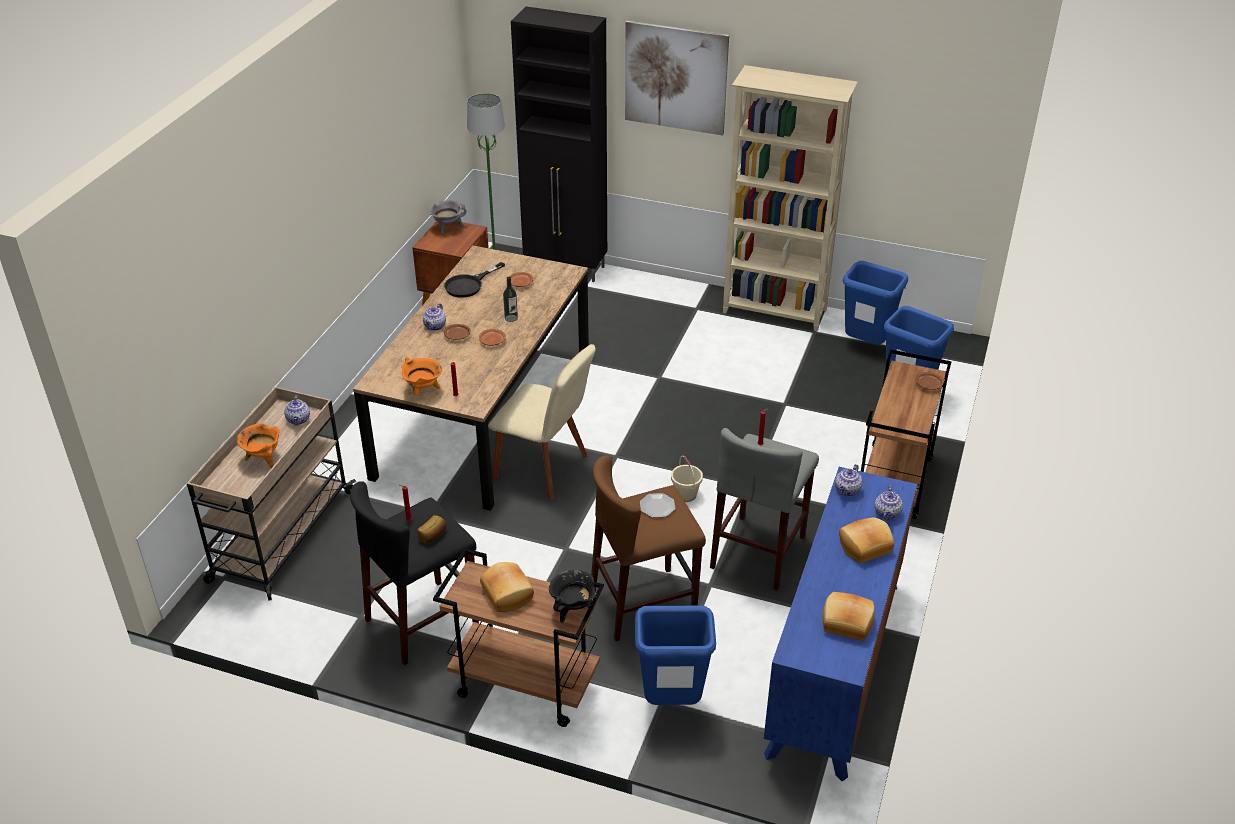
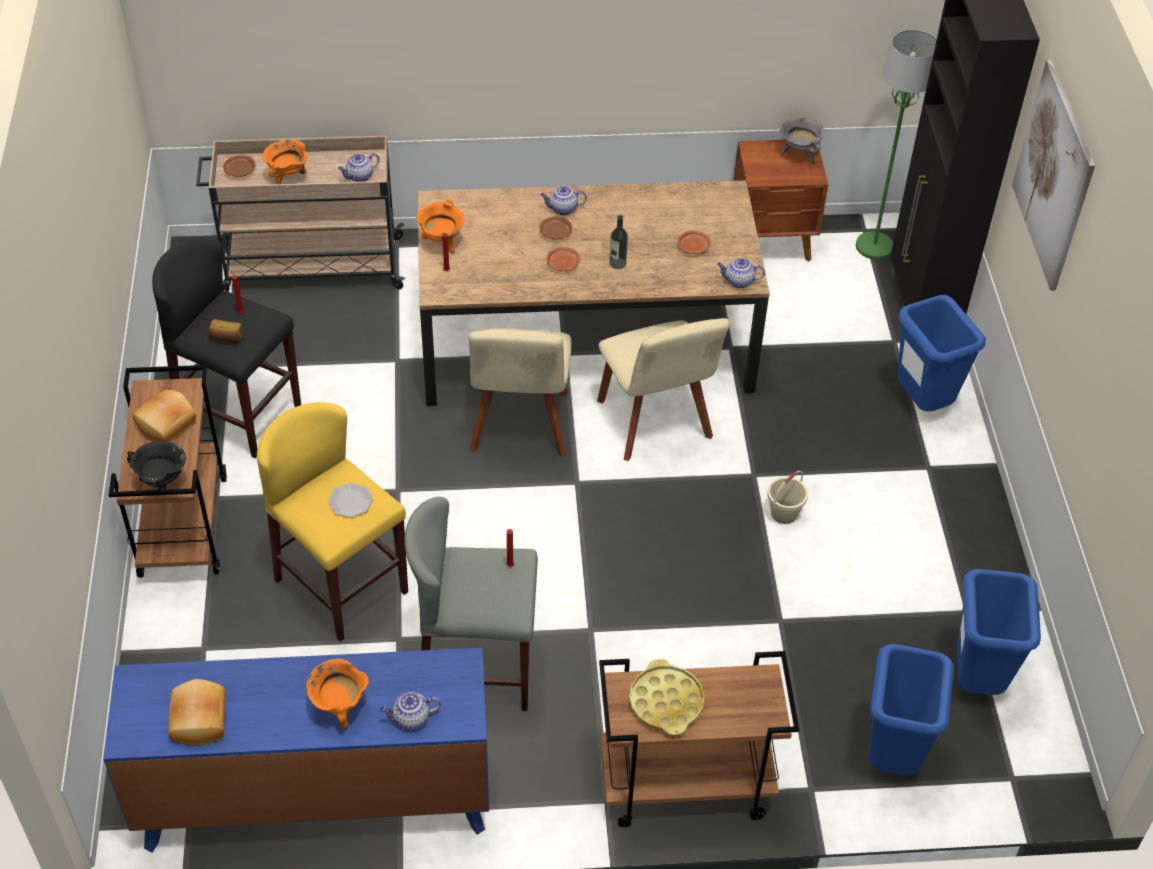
camera: 65 degrees right, 10 degrees up
black frying pan [444,262,505,298] -> none
brown stool [591,455,706,641] -> yellow stool [257,402,408,642]
blue trash can [635,606,716,705] -> blue trash can moved to [898,295,986,412]
beige bucket [671,456,703,502] -> beige bucket moved to [767,471,808,524]
beige bookcase [723,65,858,332] -> none
teapot [835,464,862,496] -> teapot moved to [717,258,765,288]
bread [839,517,894,563] -> orange cooking pot [306,659,369,730]
brown plate [916,372,944,390] -> brown plate moved to [223,155,256,177]
none -> beige chair [597,318,730,461]
none -> yellow tray [629,659,705,735]

